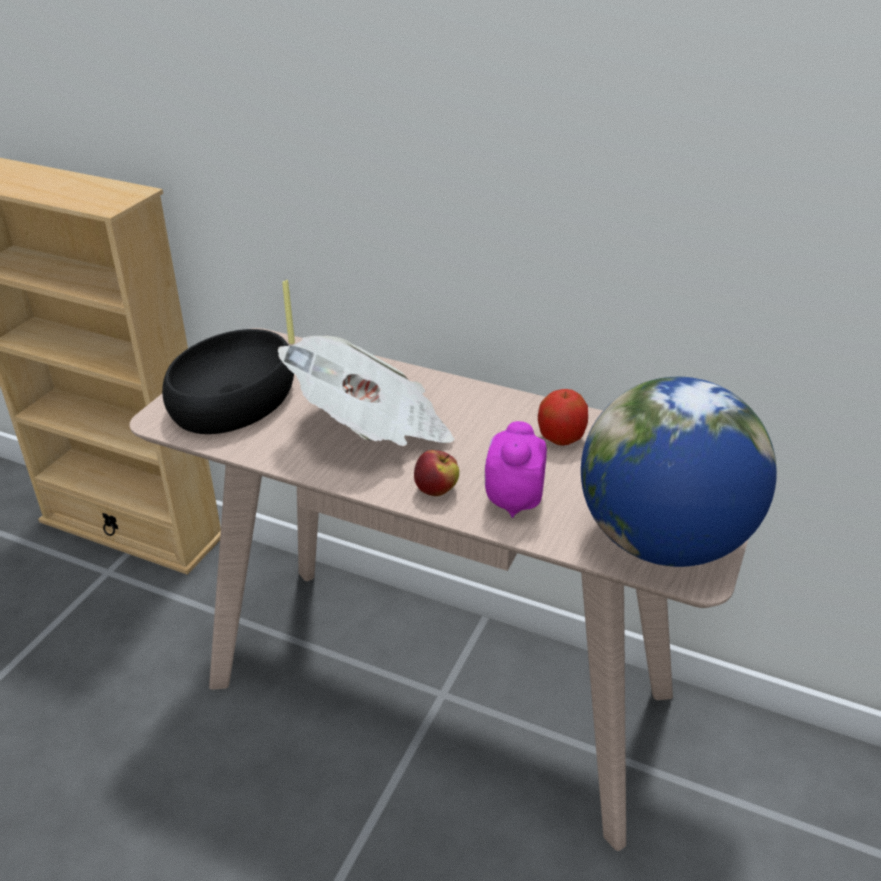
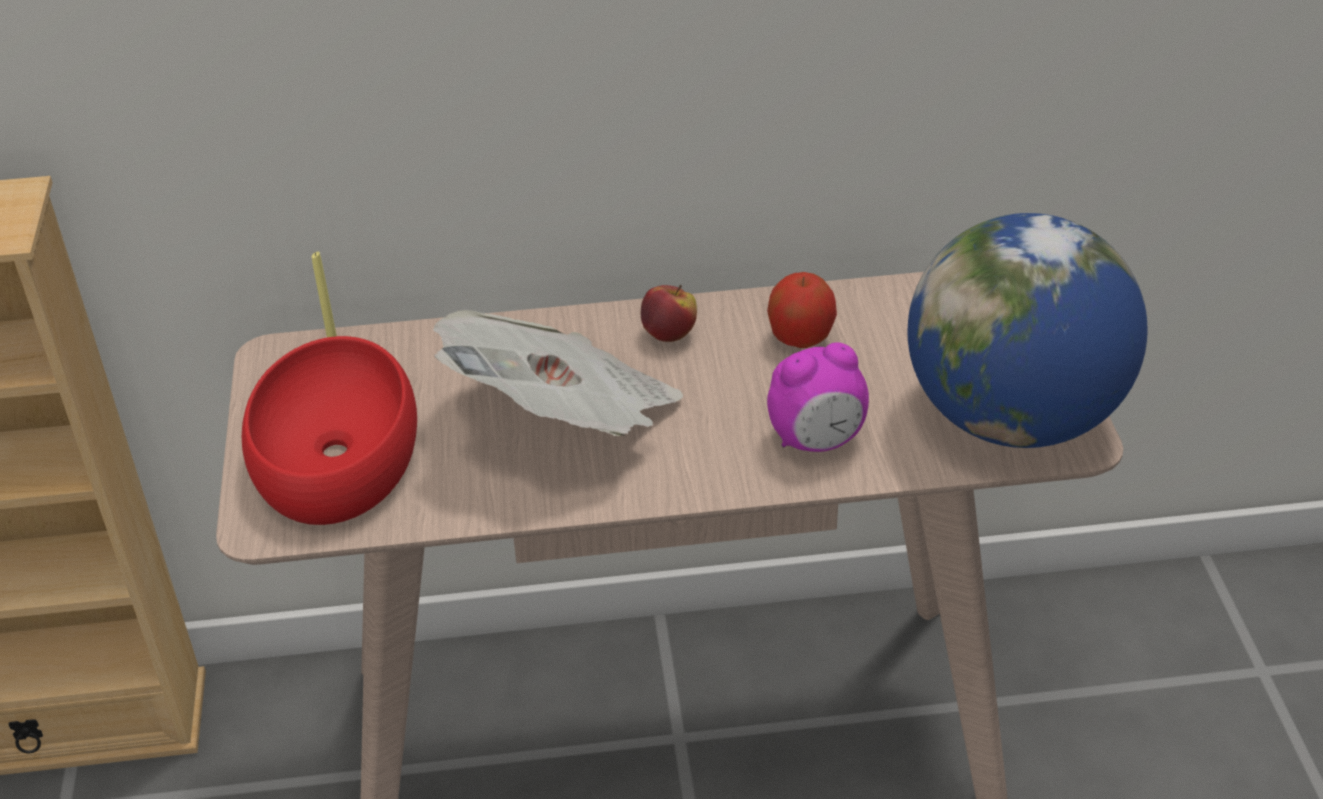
camera: 30 degrees left, 5 degrees up
black bowl [162,329,294,434] -> red bowl [242,336,417,525]
apple [414,450,459,496] -> apple moved to [641,285,697,342]
alarm clock [485,421,547,518] -> alarm clock turned 90 degrees counterclockwise [767,342,869,452]

